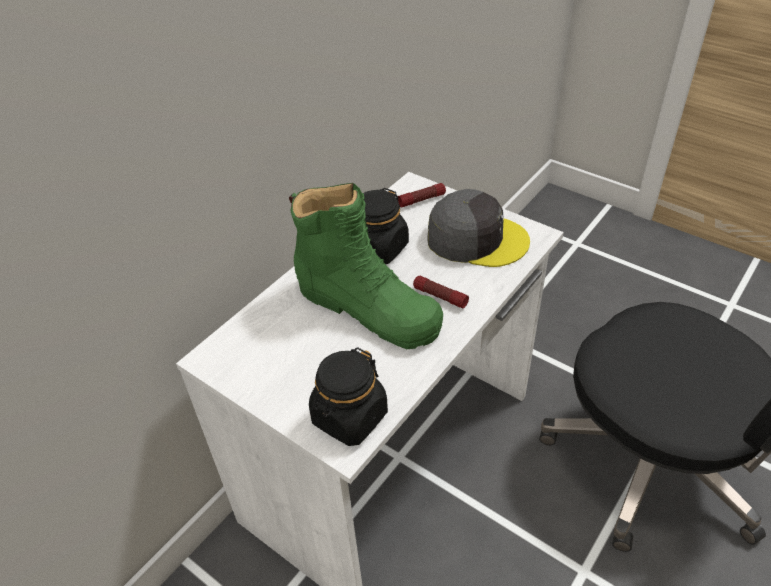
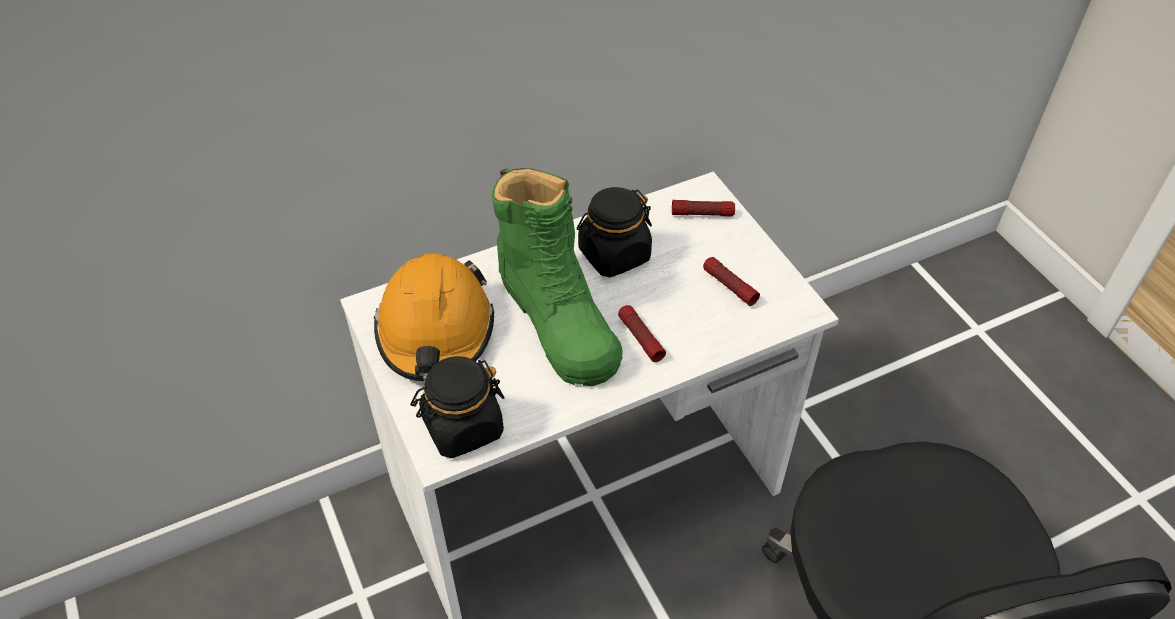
camera: 25 degrees right, 5 degrees up
grey cap [427,189,530,267] -> flashlight [703,257,760,306]
none -> orange hard hat [374,253,494,382]

